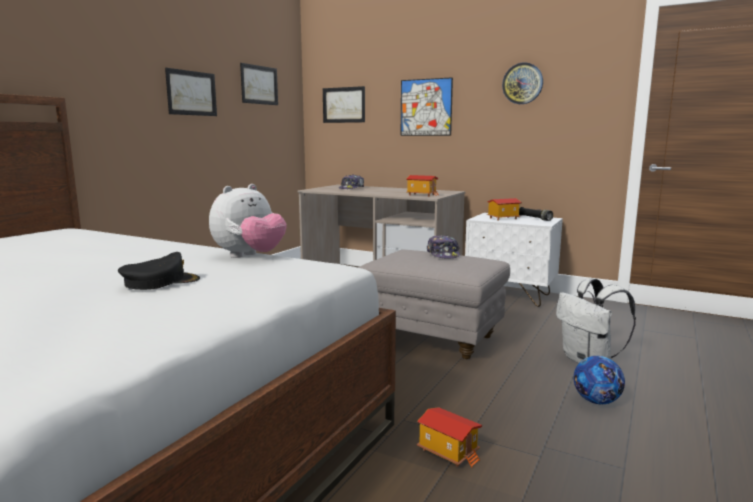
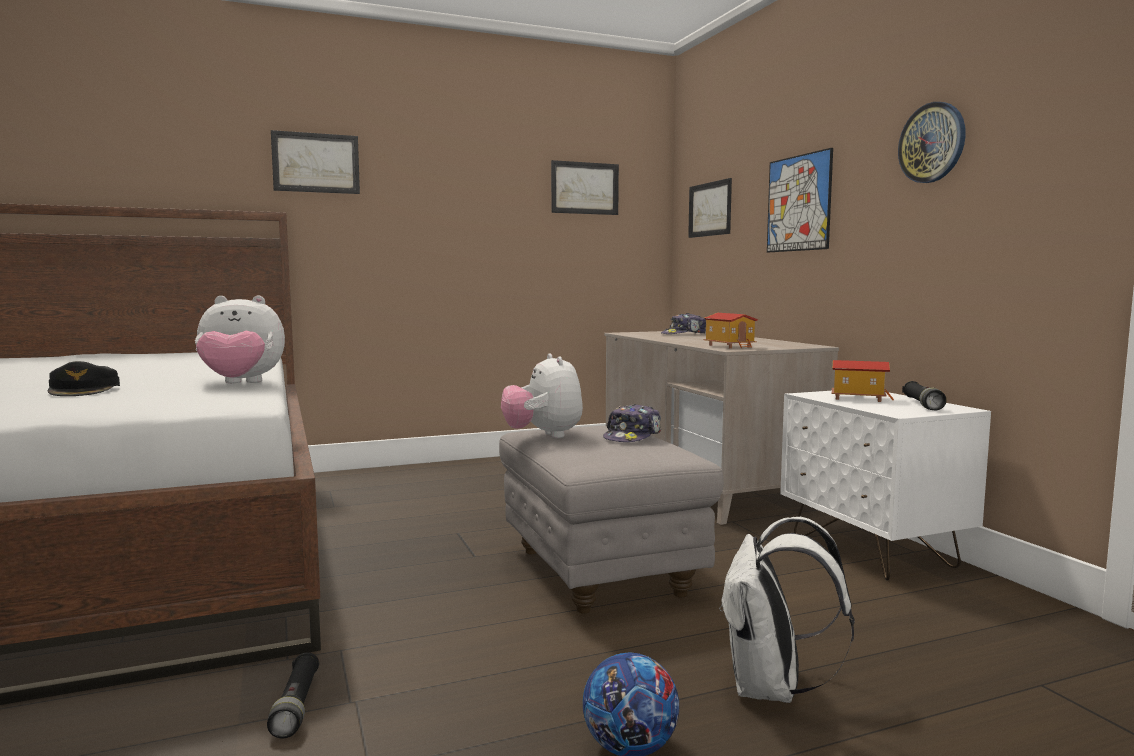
camera: 40 degrees right, 5 degrees down
black cap [118,252,200,290] -> black cap turned 60 degrees clockwise [48,361,120,396]
picture [165,68,217,116] -> picture moved to [271,130,360,194]
toy house [417,407,482,467] -> black flashlight [267,652,319,738]
none -> plush toy [501,354,583,438]

